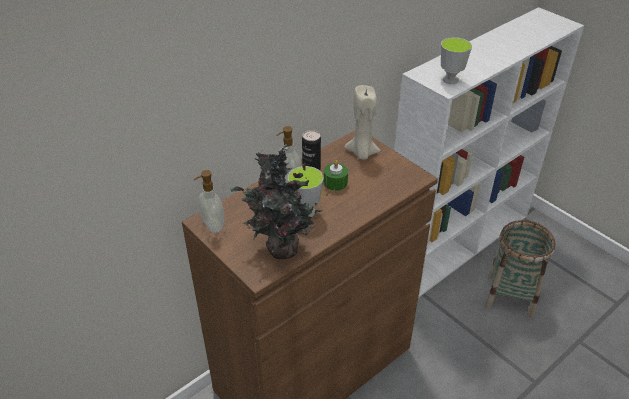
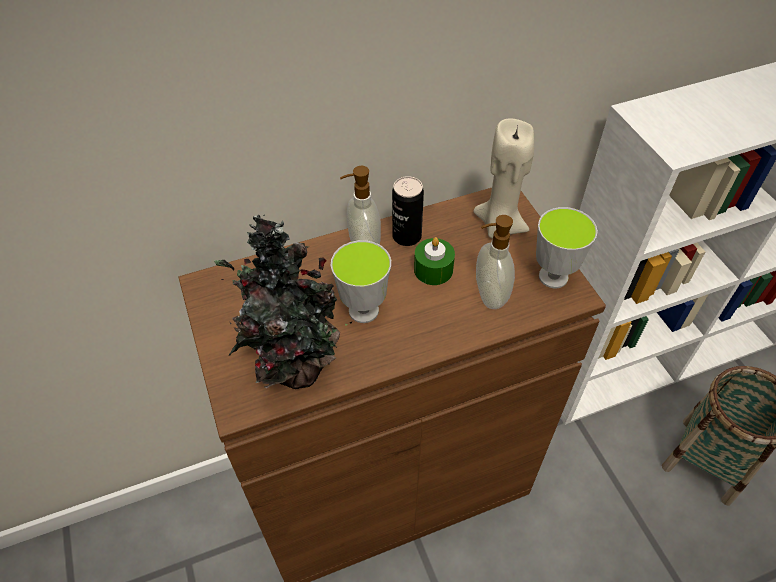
camera: 20 degrees right, 10 degrees up
soap dispenser [193,170,224,233] -> soap dispenser moved to [476,215,515,309]
cup [441,37,472,84] -> cup moved to [536,207,598,288]

